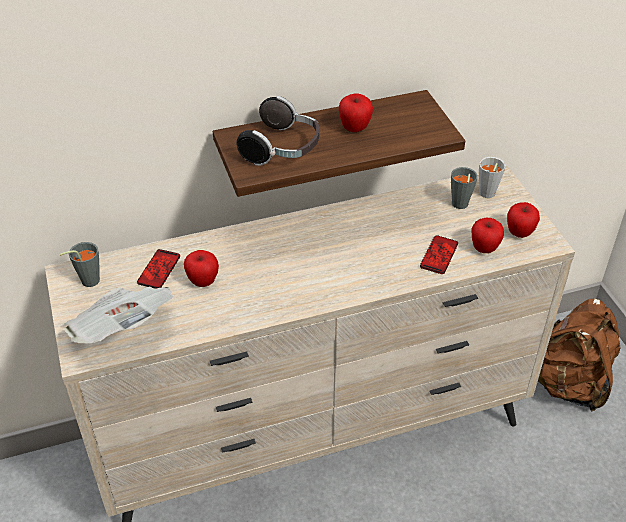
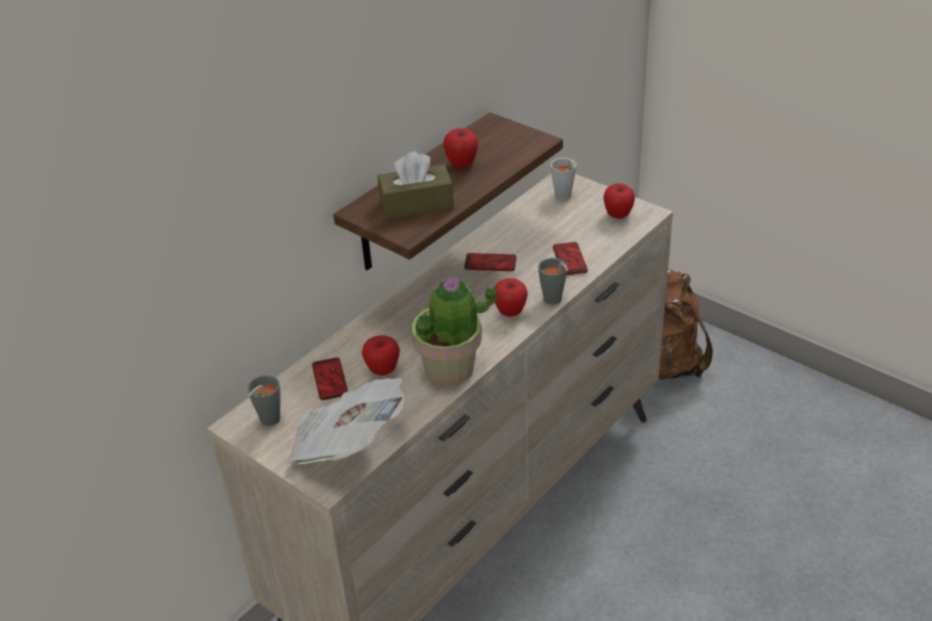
camera: 30 degrees left, 5 degrees down
headphones [237,96,319,166] -> brown tissue box [378,151,454,219]
grey cup [451,167,478,209] -> grey cup moved to [538,258,568,305]
apple [472,218,504,253] -> apple moved to [494,278,528,317]
none -> potted plant [411,277,497,386]
none -> phone [464,253,516,271]

